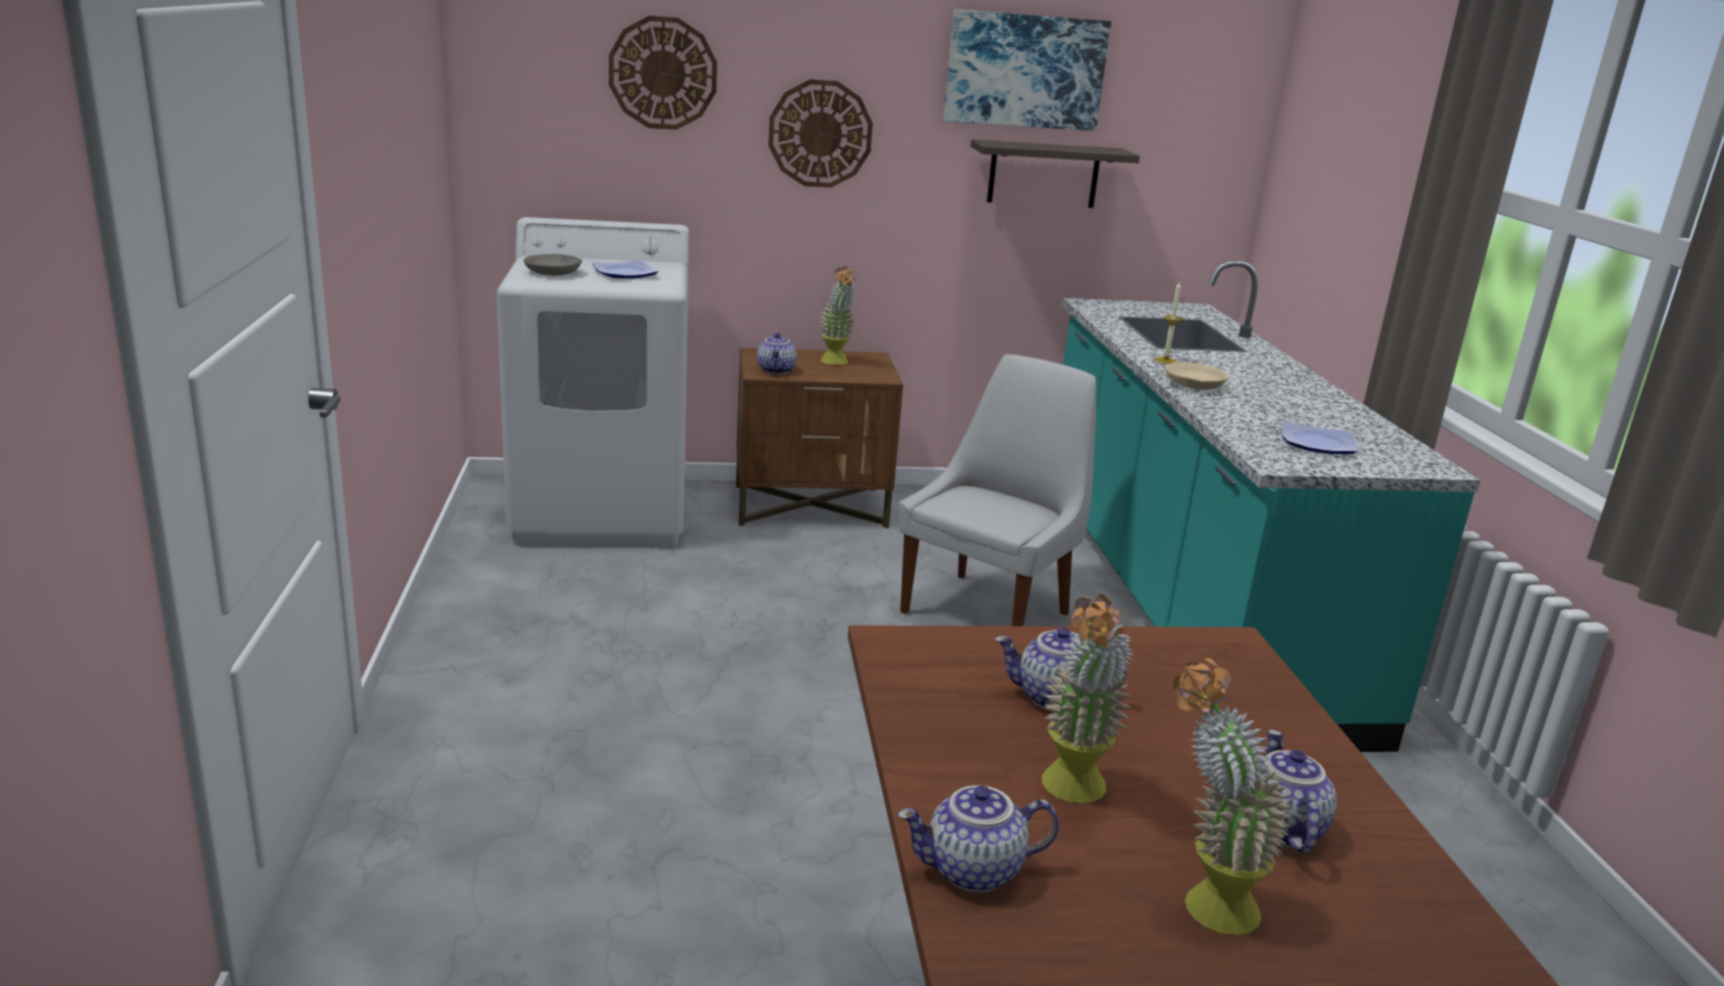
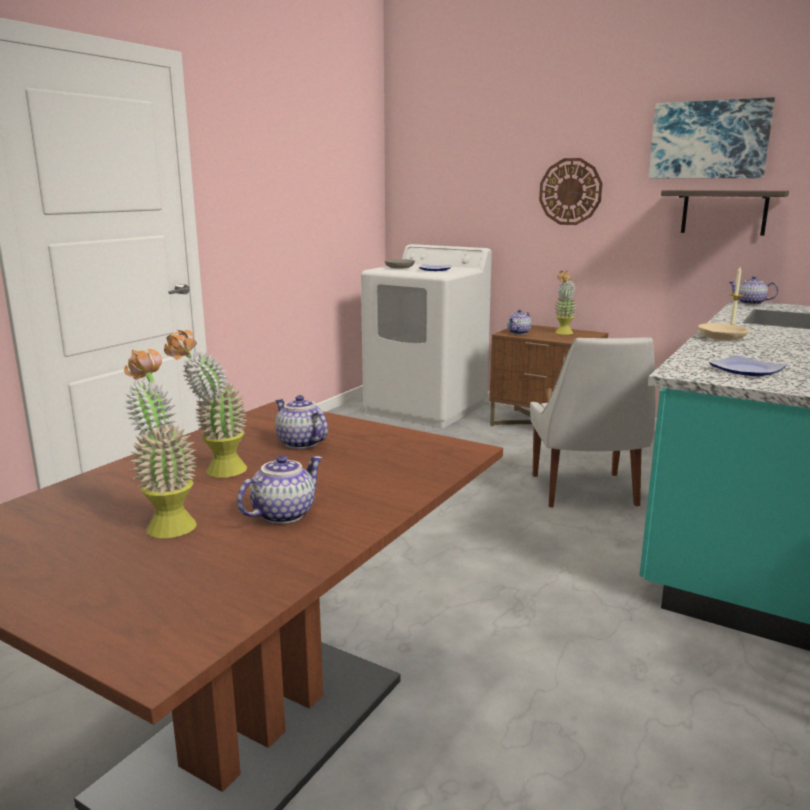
camera: 40 degrees right, 5 degrees down
wall clock [609,16,717,130] -> none
teapot [898,785,1059,893] -> teapot moved to [729,276,779,305]
white chair [899,354,1096,626] -> white chair turned 105 degrees clockwise [530,337,655,508]

